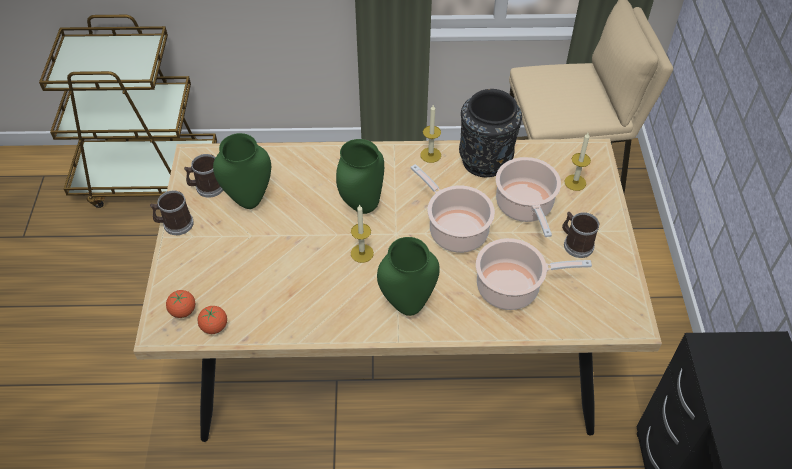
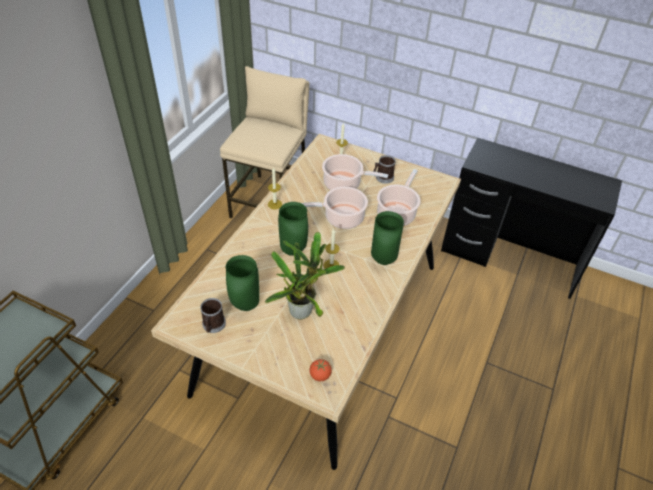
camera: 65 degrees left, 5 degrees down
mug [150,190,194,235] -> none
tomato [197,306,227,334] -> none
black vase [459,89,522,177] -> none
none -> potted plant [265,232,345,319]

